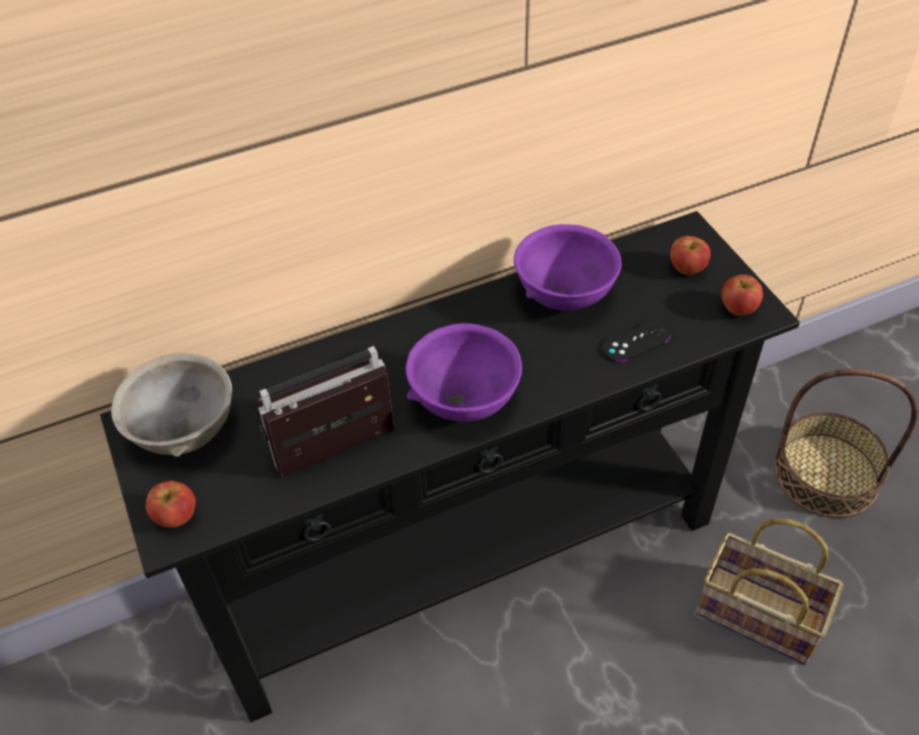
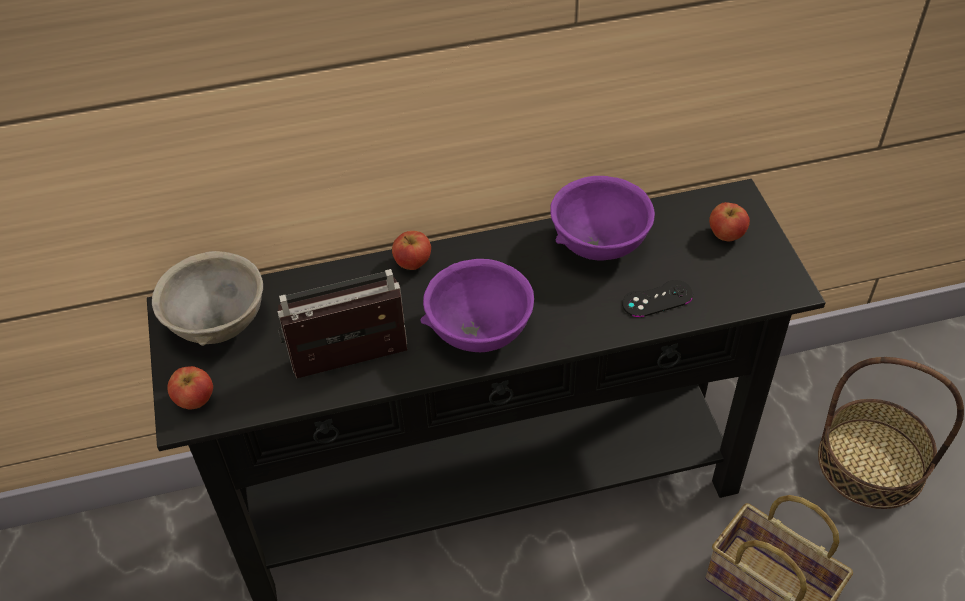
camera: 10 degrees right, 0 degrees up
apple [721,275,763,315] -> apple moved to [392,231,431,270]

